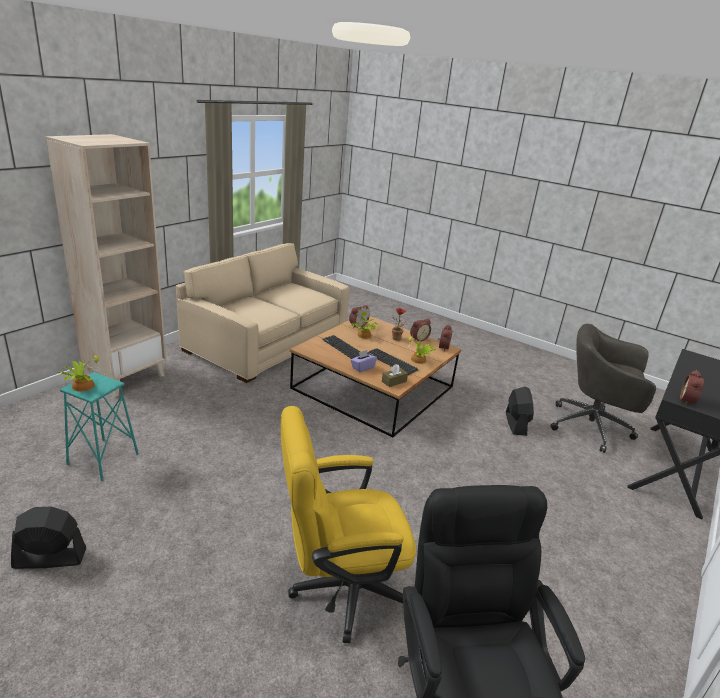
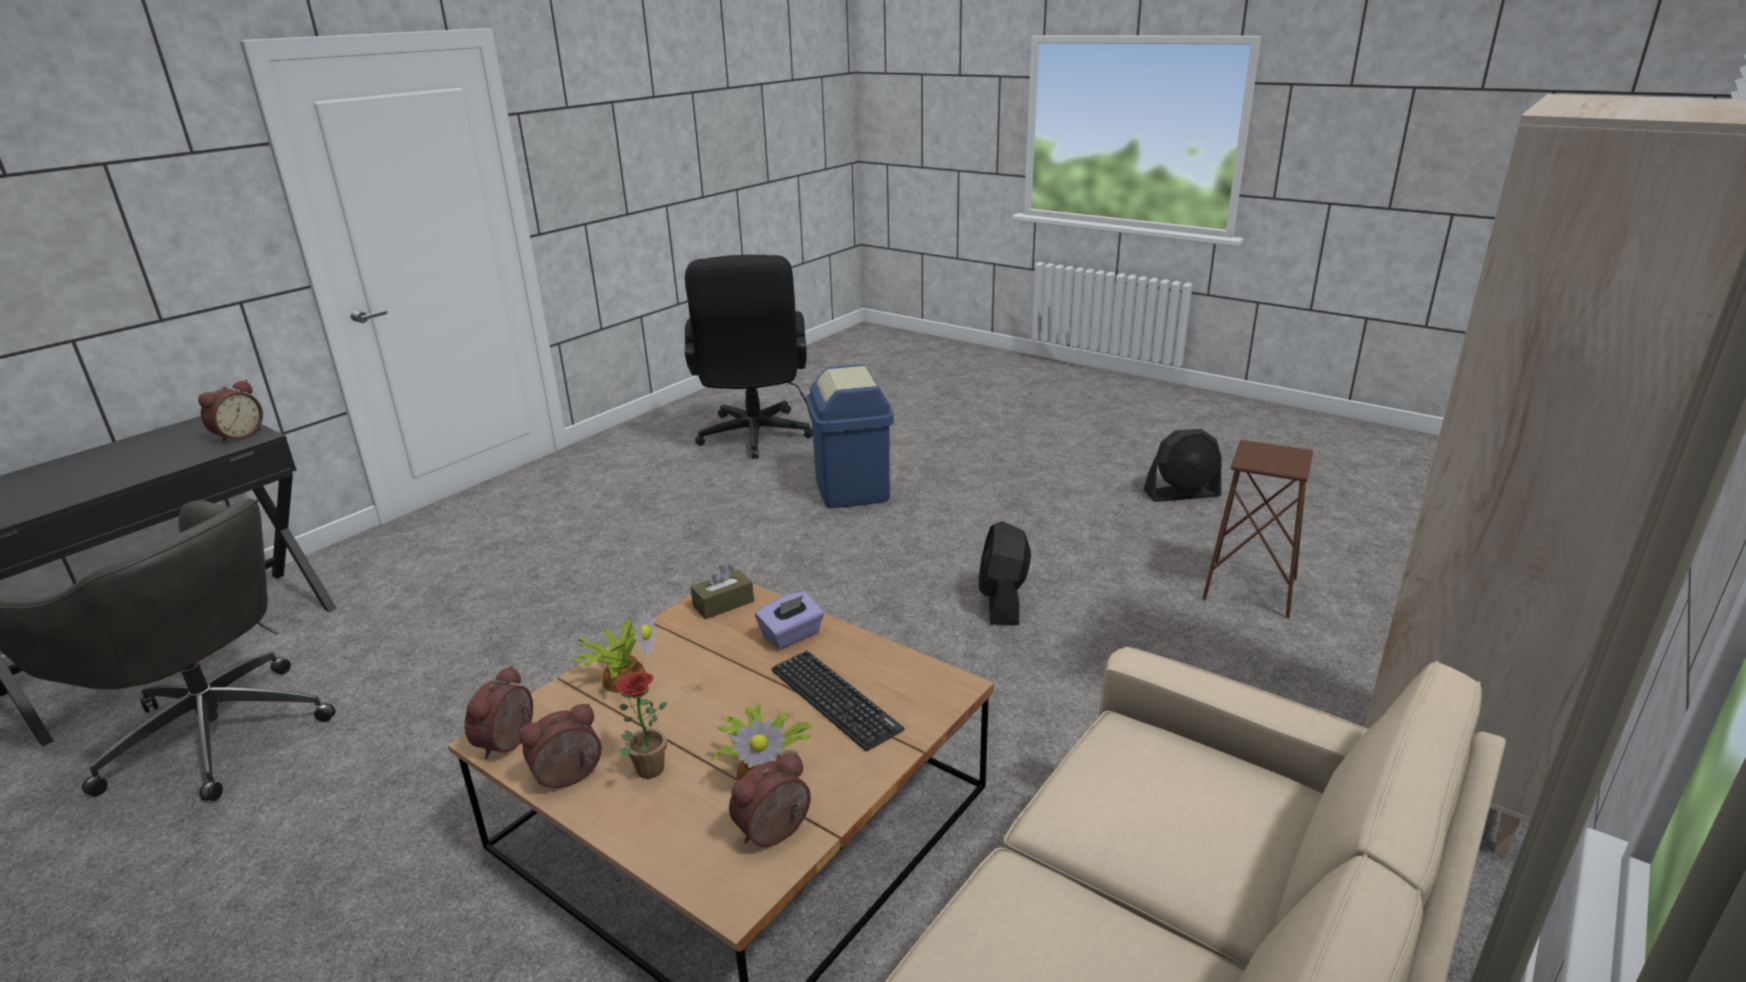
camera: 175 degrees left, 0 degrees up
potted plant [57,350,99,392] -> none
turquoise stool [60,372,139,481] -> brown stool [1202,440,1313,618]
yellow office chair [281,406,416,644] -> blue trash can [806,364,894,508]
keyboard [367,348,419,375] -> none
black fan [506,386,534,436] -> black fan moved to [979,521,1031,625]

